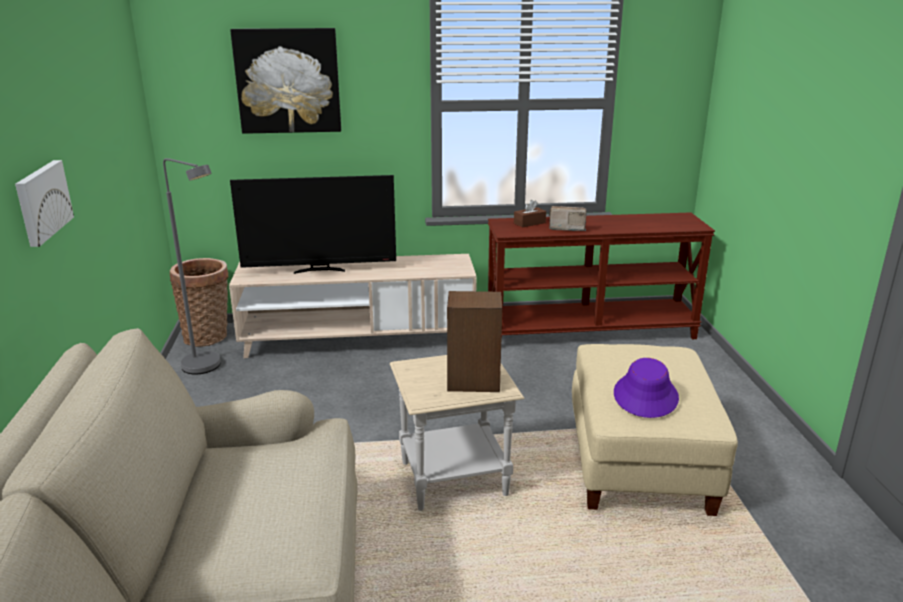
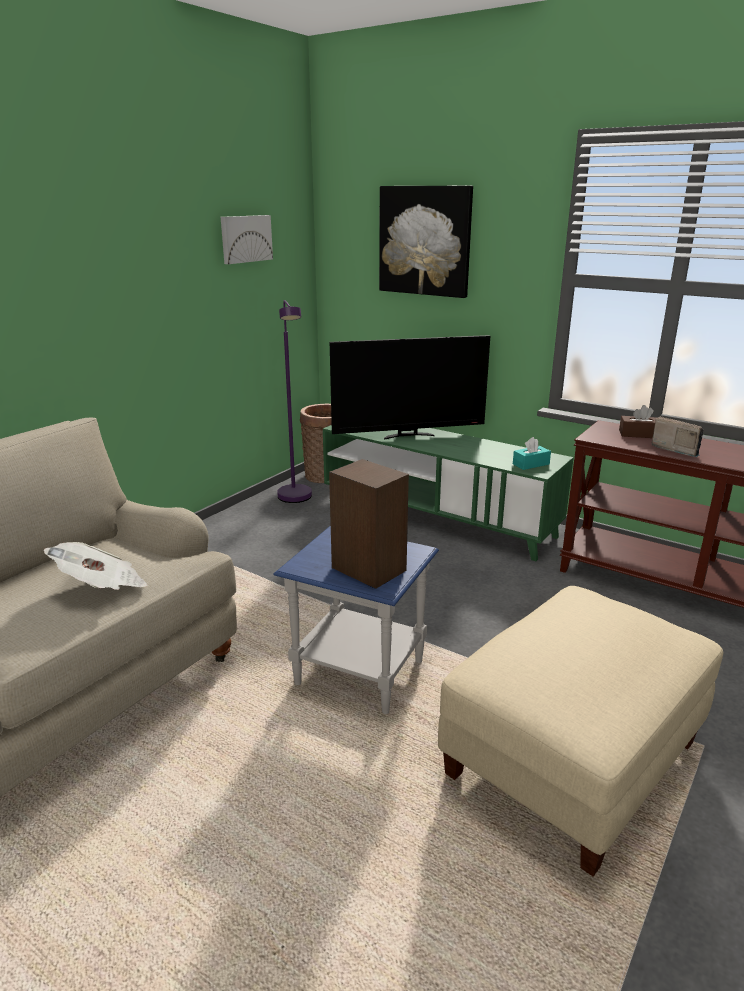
camera: 40 degrees right, 0 degrees up
picture [15,160,74,247] -> picture moved to [221,215,273,264]
grey floor lamp [163,158,221,375] -> purple floor lamp [277,300,312,503]
beige tv stand [229,254,477,358] -> green tv stand [323,425,574,561]
television [230,175,396,274] -> television turned 45 degrees counterclockwise [330,335,490,440]
beige side table [390,355,524,511] -> blue side table [273,525,439,714]
purple hat [614,358,679,418] -> none
none -> newspaper [44,542,148,590]
none -> turquoise tissue box [513,437,551,470]

